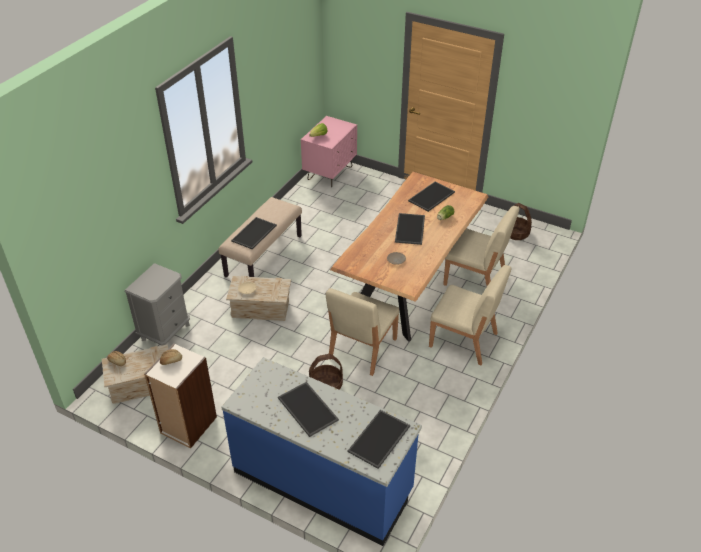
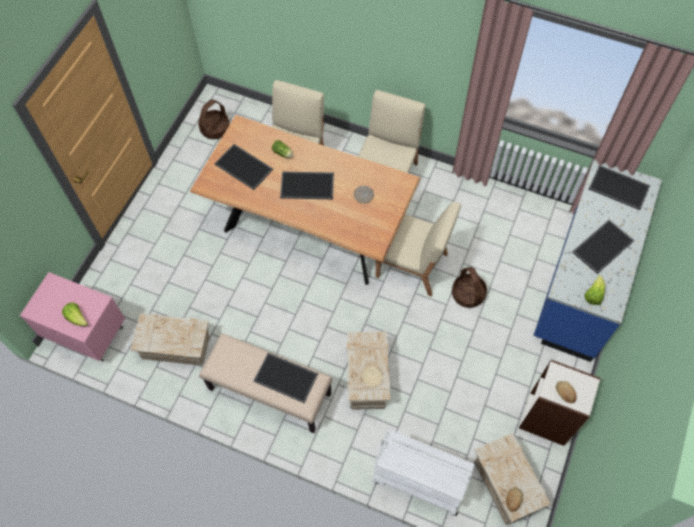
camera: 95 degrees left, 20 degrees up
grey nightstand [124,263,190,346] -> white cart [372,430,475,516]
none -> crate [130,313,210,366]
none -> lettuce [585,275,605,305]

